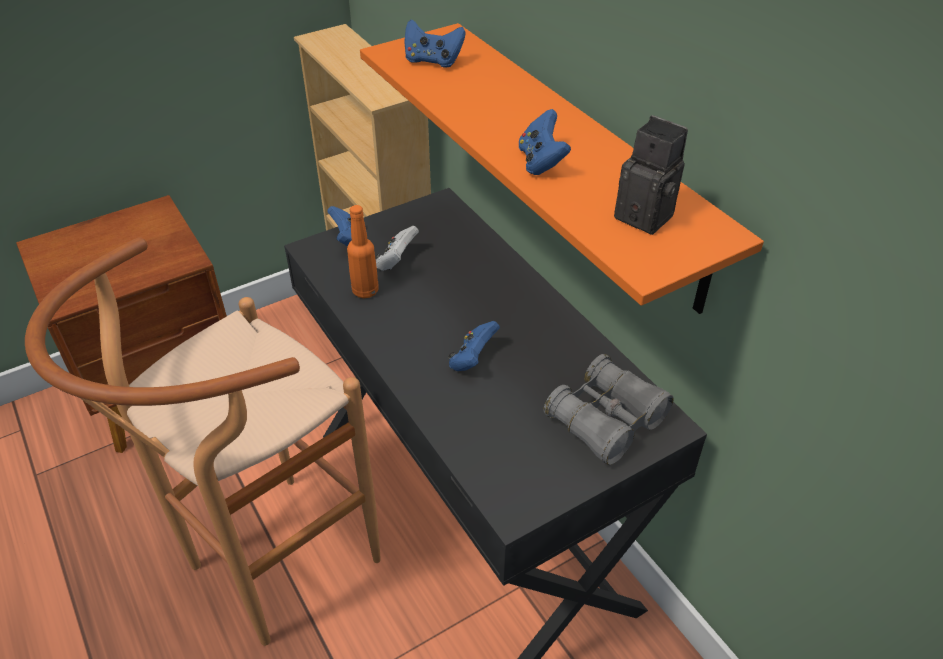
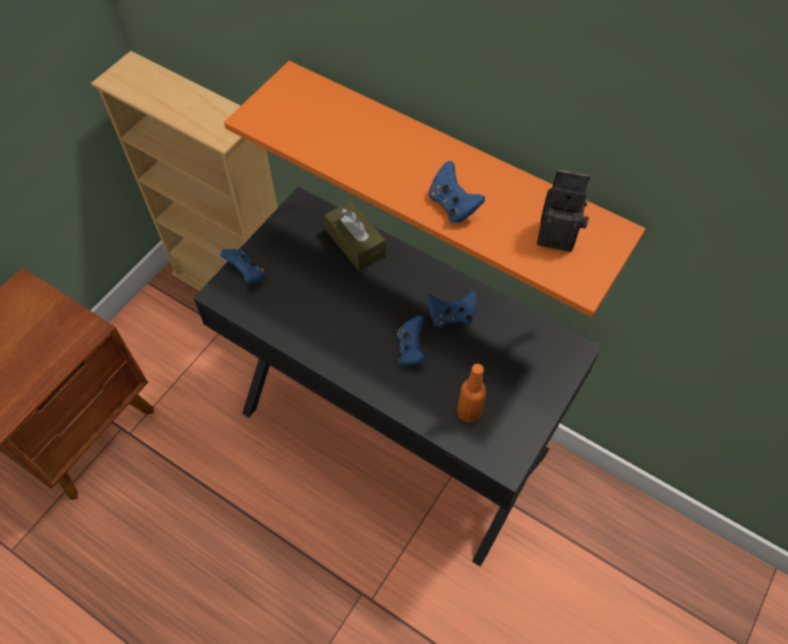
camera: 25 degrees left, 15 degrees up
brown stool [25,237,381,646] -> none
orange bottle [347,205,379,298] -> orange bottle moved to [457,364,486,422]
white game controller [375,226,419,271] -> none
blue game controller [404,20,466,68] -> blue game controller moved to [427,290,477,327]
grey binoculars [544,354,674,465] -> none
none -> brown tissue box [324,201,386,271]

